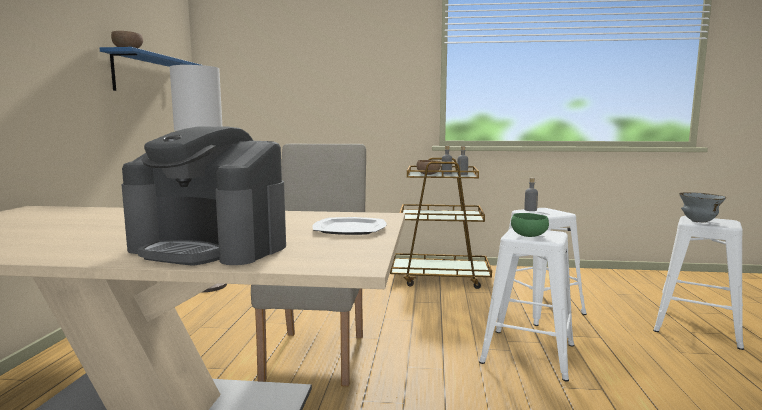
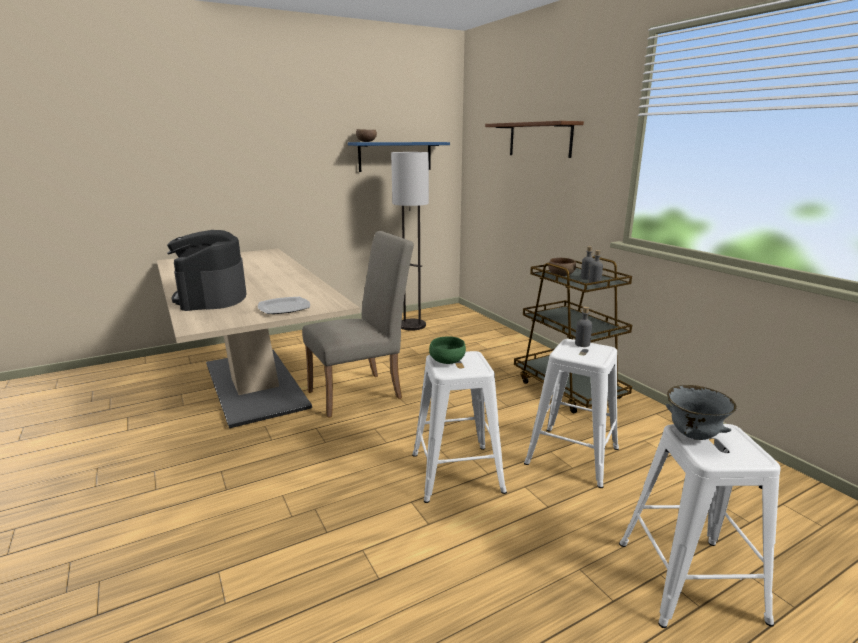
camera: 55 degrees right, 10 degrees up
none -> brown shelf [485,121,584,158]

